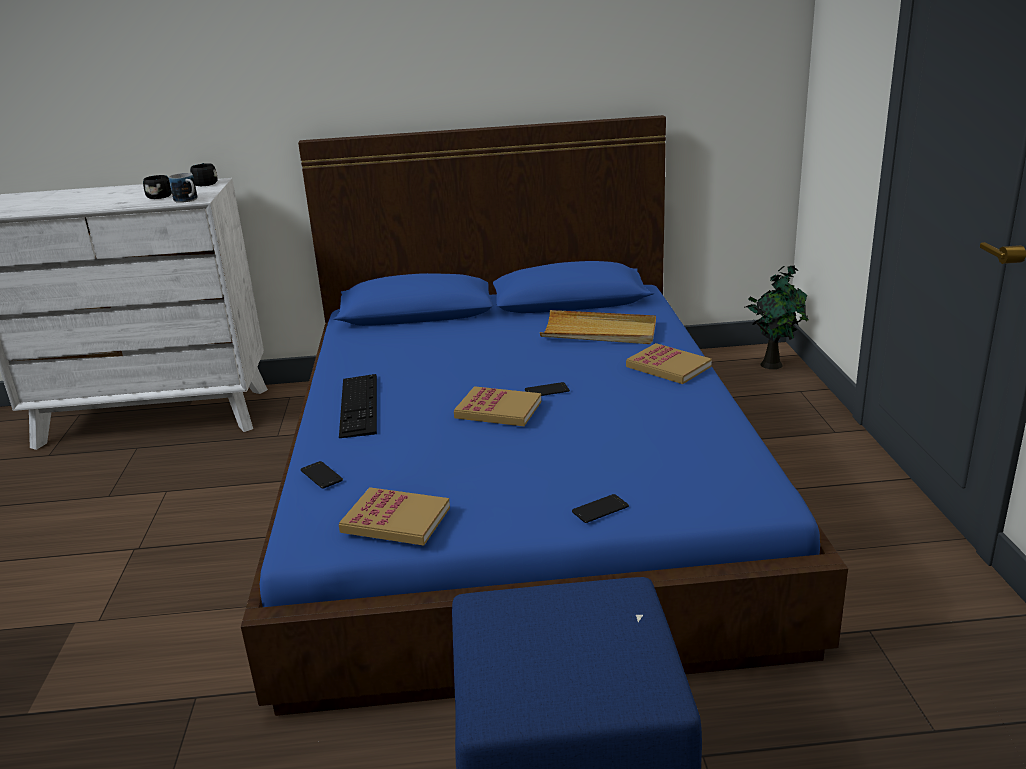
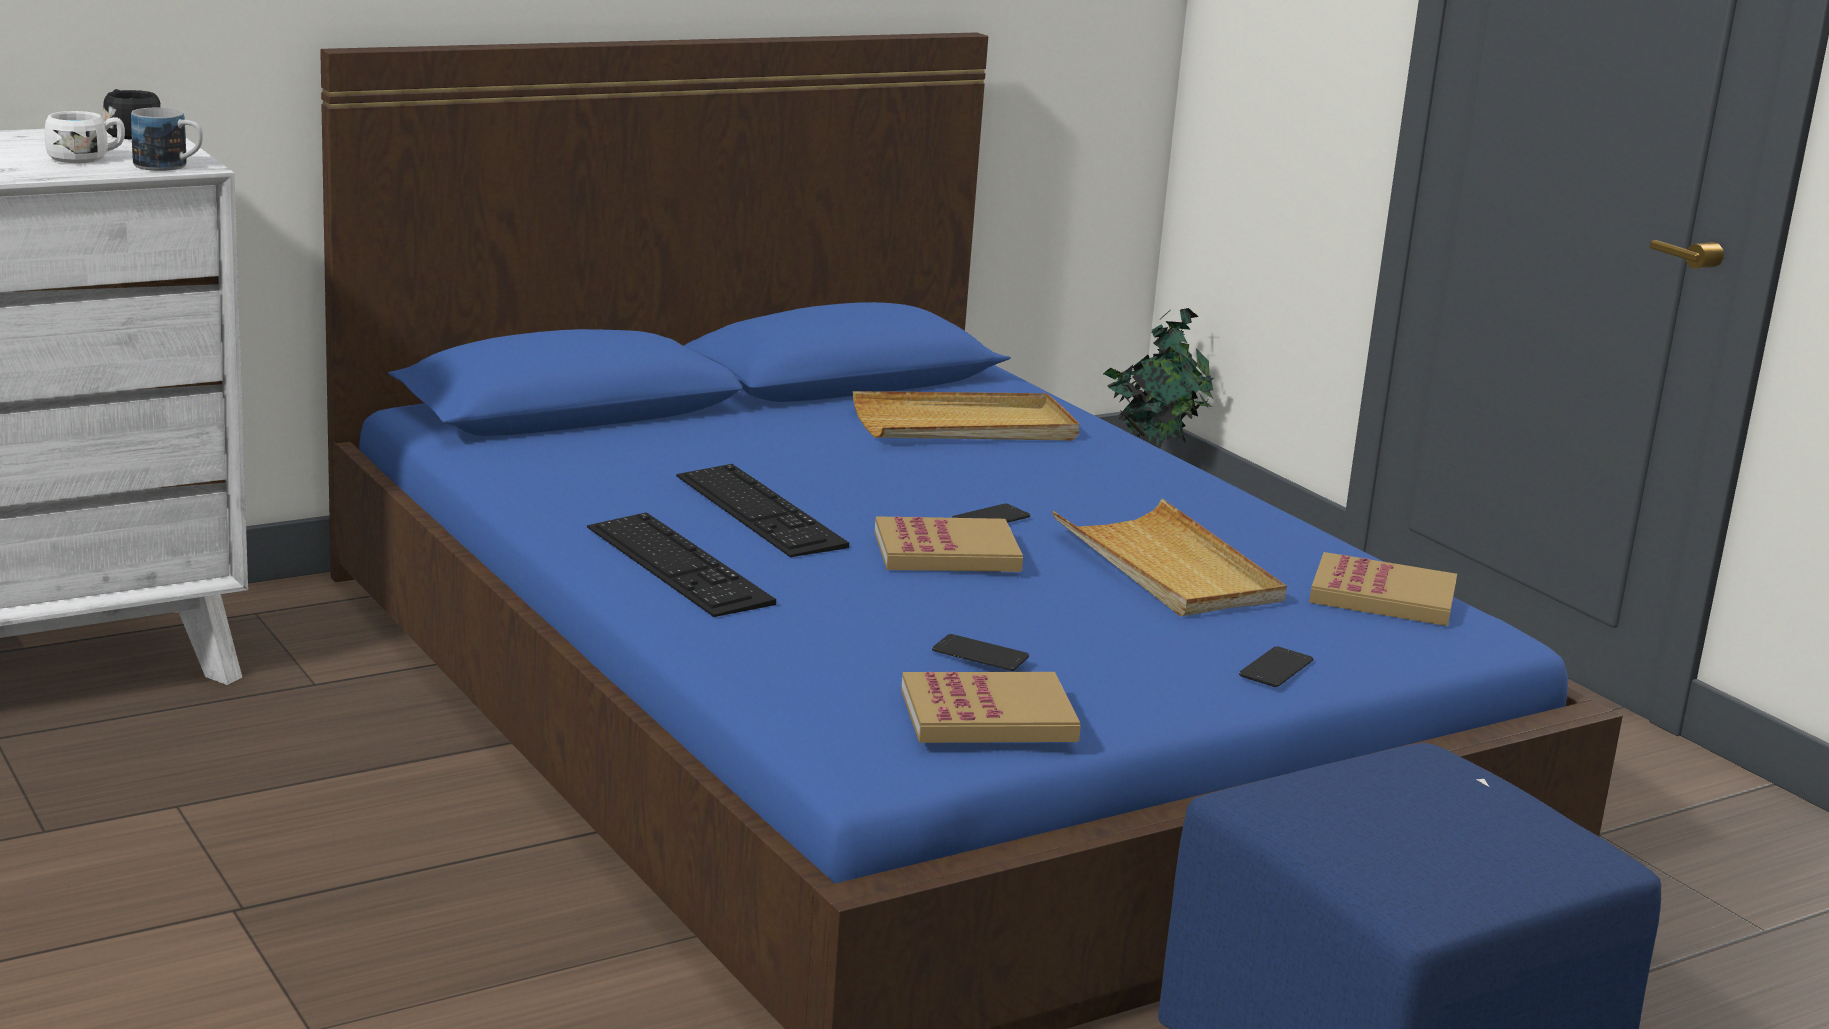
camera: 30 degrees left, 5 degrees down
black mug [143,175,172,199] -> white mug [45,111,125,163]
phone [300,461,343,489] -> phone moved to [932,634,1029,671]
book [626,343,712,384] -> book moved to [1309,552,1457,626]
none -> keyboard [676,464,849,557]
none -> beige tray [1052,499,1287,616]

